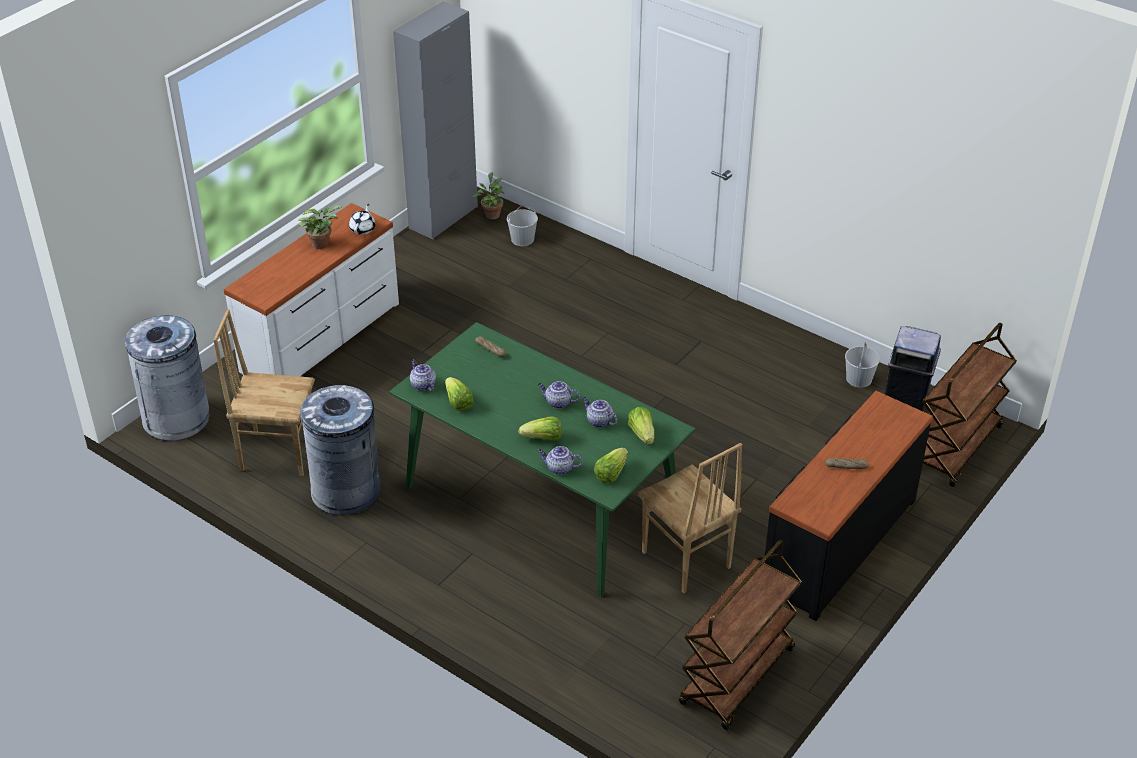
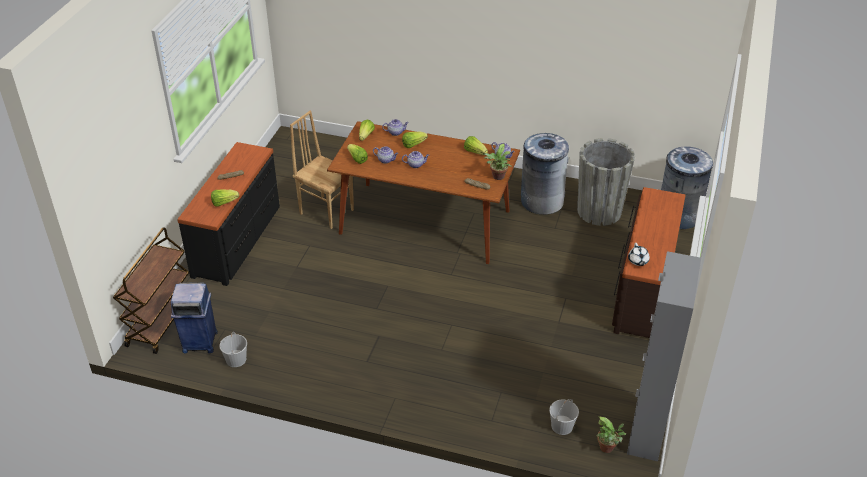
camera: 160 degrees right, 0 degrees up
brown chair [213,310,315,476] -> grey planter [577,138,635,226]
white dresser [224,203,399,376] -> brown dresser [612,187,686,338]
potted plant [298,205,343,249] -> potted plant moved to [484,144,512,180]
green dining table [389,322,695,597] -> brown dining table [327,121,520,264]
brown cart [679,540,802,730] -> none
none -> lettuce [211,189,239,207]

